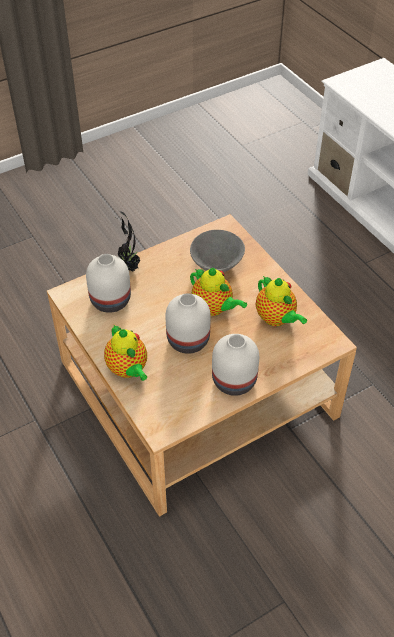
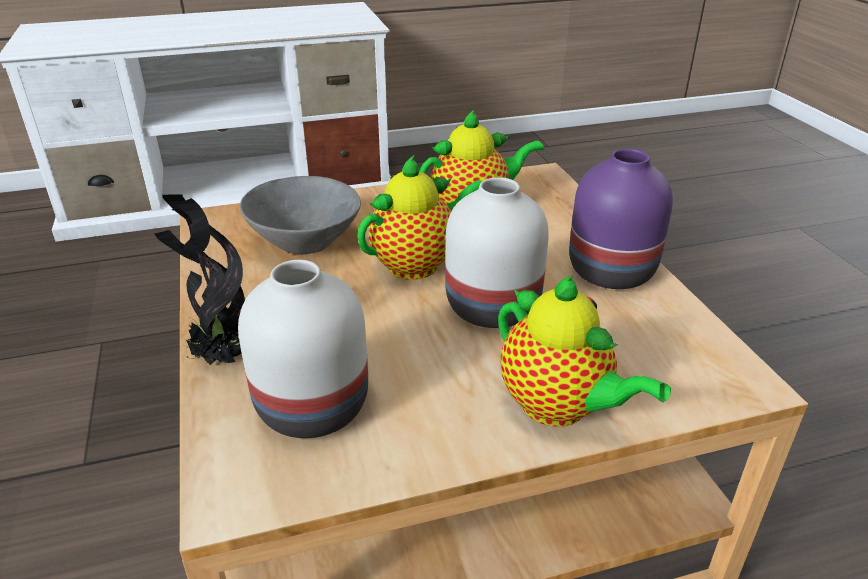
camera: 75 degrees left, 15 degrees down
teapot [104,325,147,381] -> teapot turned 60 degrees clockwise [498,276,671,427]
white vase [212,334,259,396] -> purple vase [569,149,673,289]

